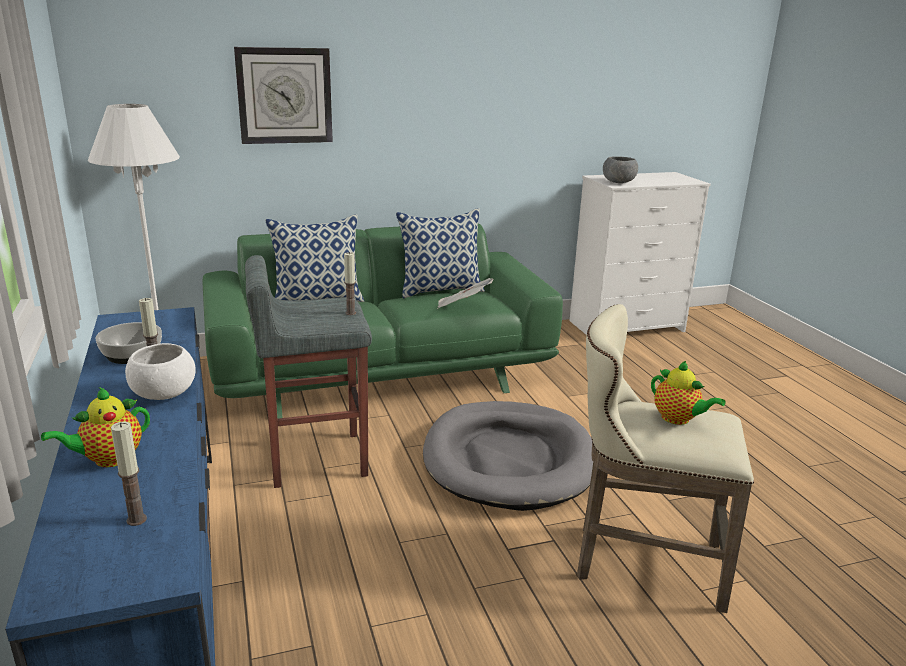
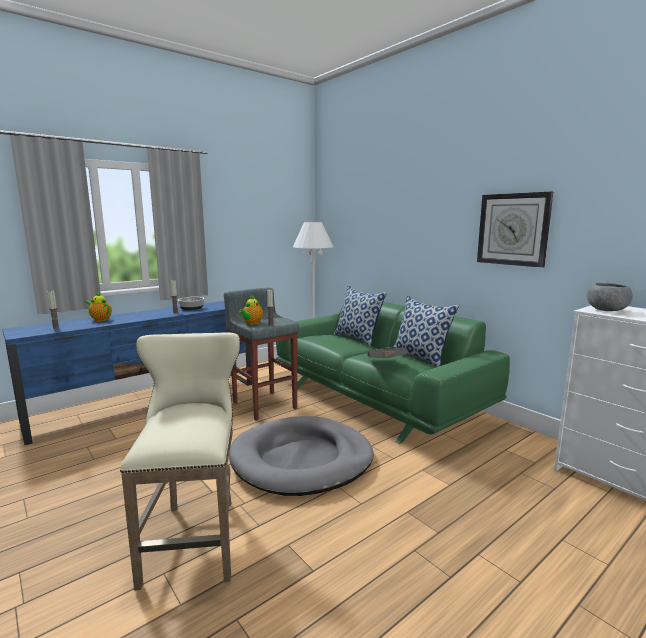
camera: 70 degrees right, 10 degrees down
white bowl [125,343,196,400] -> none
wall clock [234,47,333,144] -> wall clock moved to [477,192,553,268]
teapot [651,361,726,425] -> teapot moved to [238,294,263,325]

